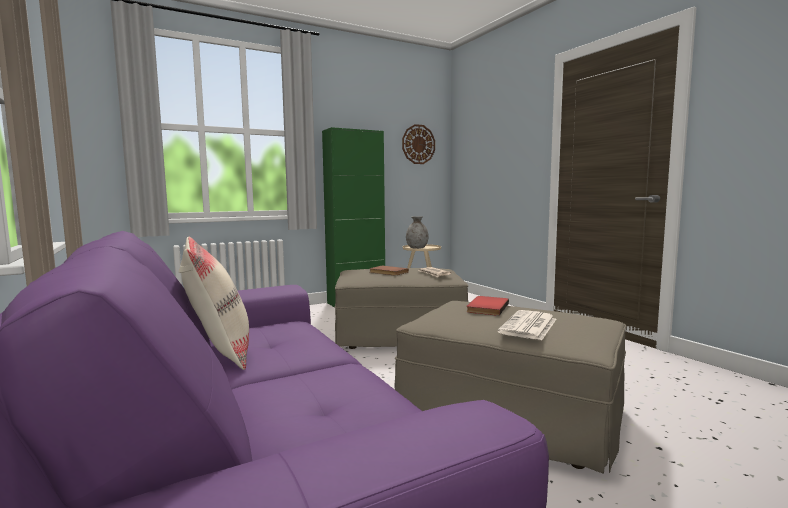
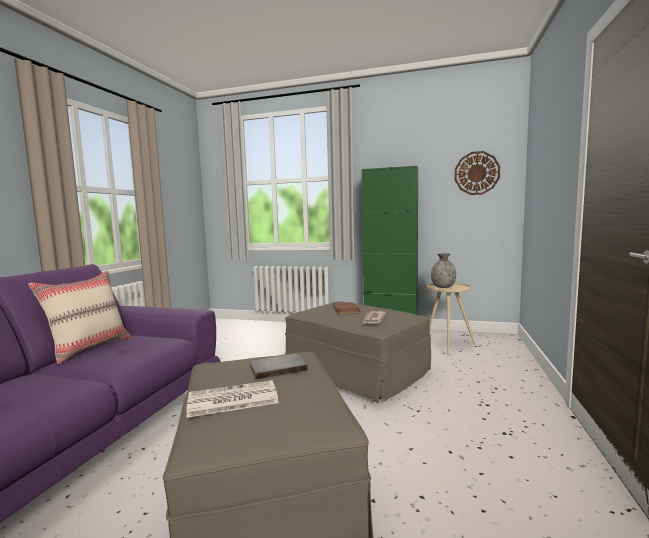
camera: 45 degrees right, 0 degrees up
red book [466,296,509,316] -> grey book [249,353,308,379]

